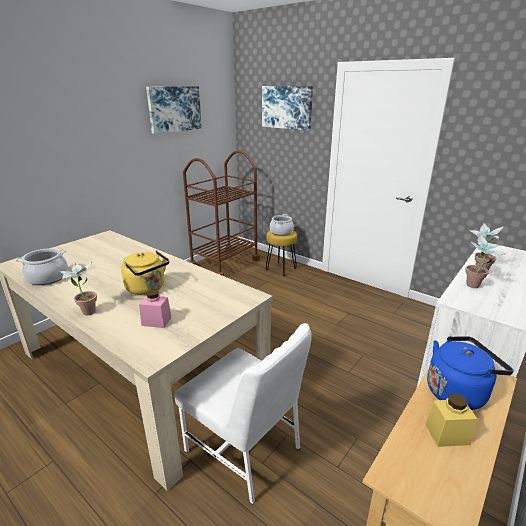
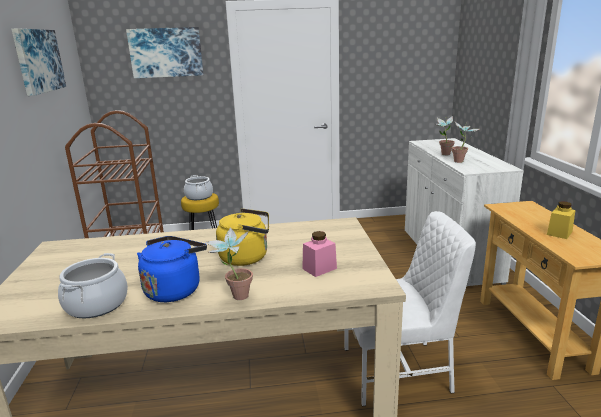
camera: 45 degrees left, 5 degrees down
blue kettle [427,336,514,410] -> blue kettle moved to [137,236,207,302]

